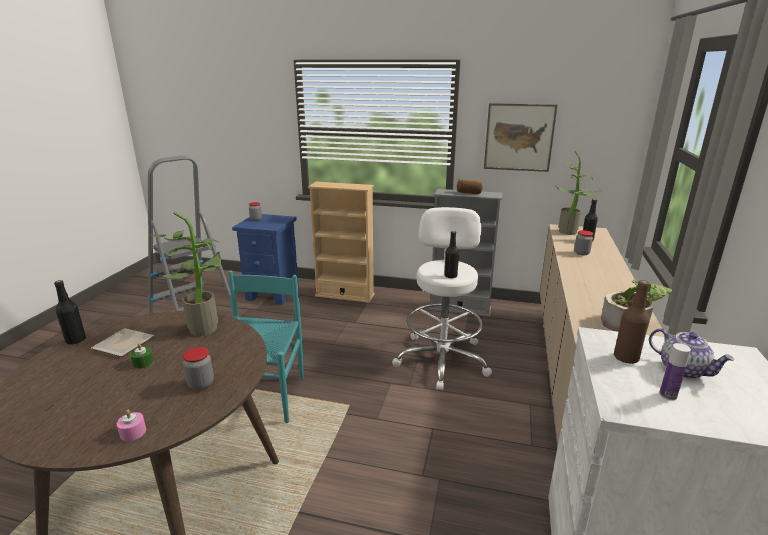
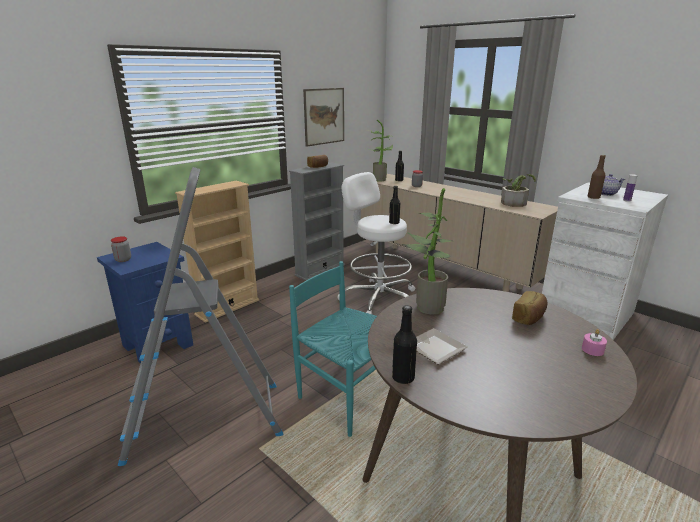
camera: 60 degrees left, 0 degrees up
green candle [130,343,154,369] -> none
jar [183,347,214,390] -> bread [512,291,547,325]

